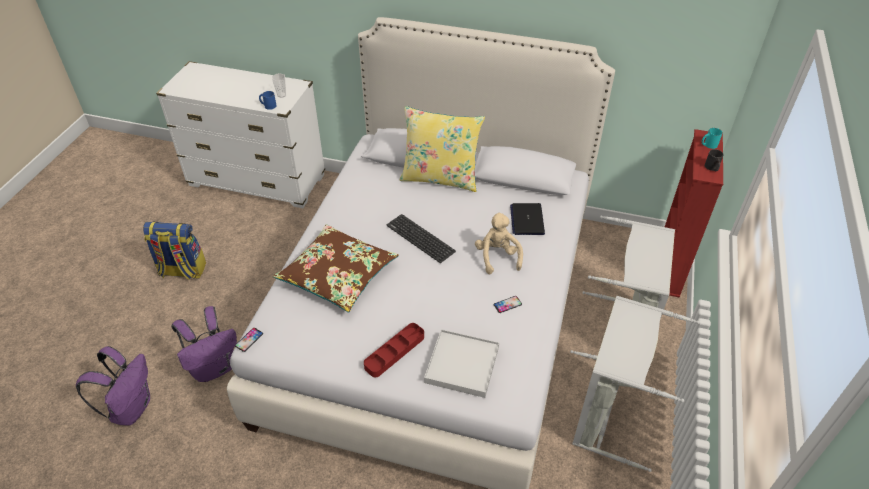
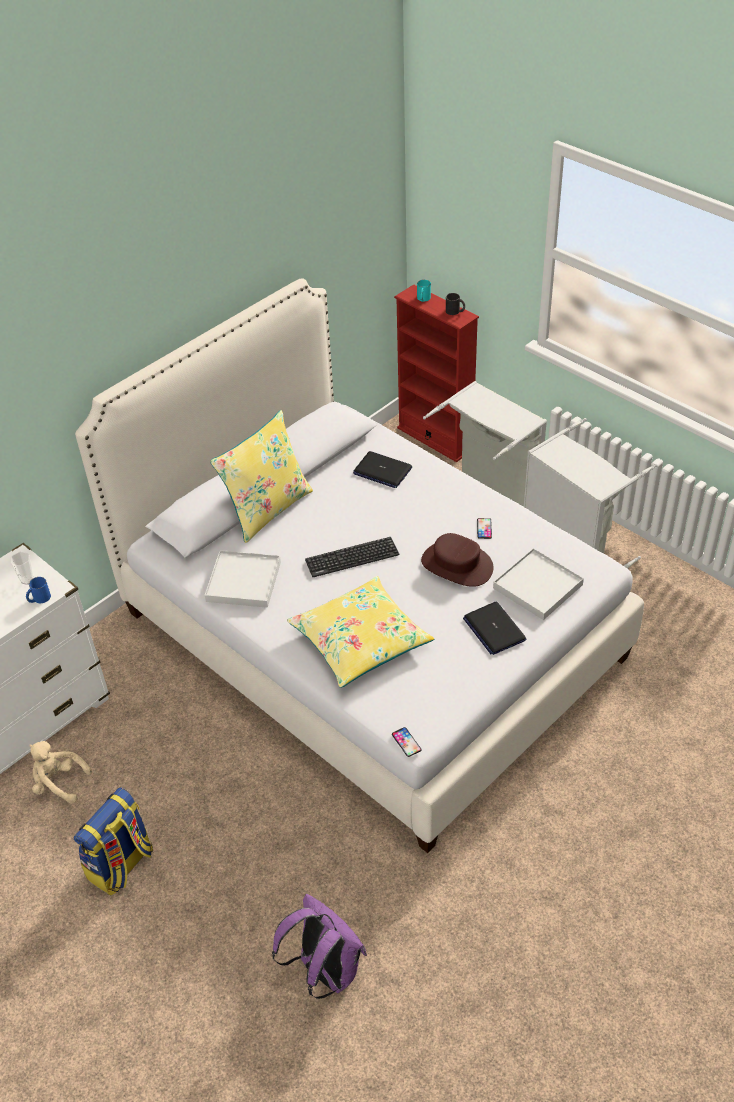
camera: 60 degrees left, 0 degrees up
purple backpack [171,306,237,382] -> none
brown pillow [273,224,399,312] -> yellow pillow [287,576,434,688]
red tray [364,323,424,377] -> laptop [463,602,526,655]
beige plush toy [475,212,523,274] -> beige plush toy moved to [29,741,92,804]
none -> white tray [205,550,281,608]
none -> brown hat [421,533,493,587]

